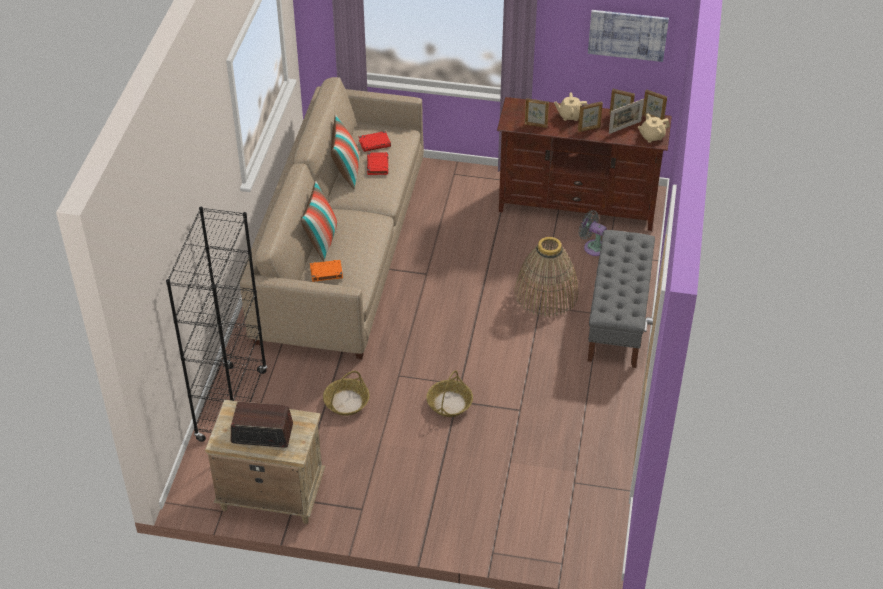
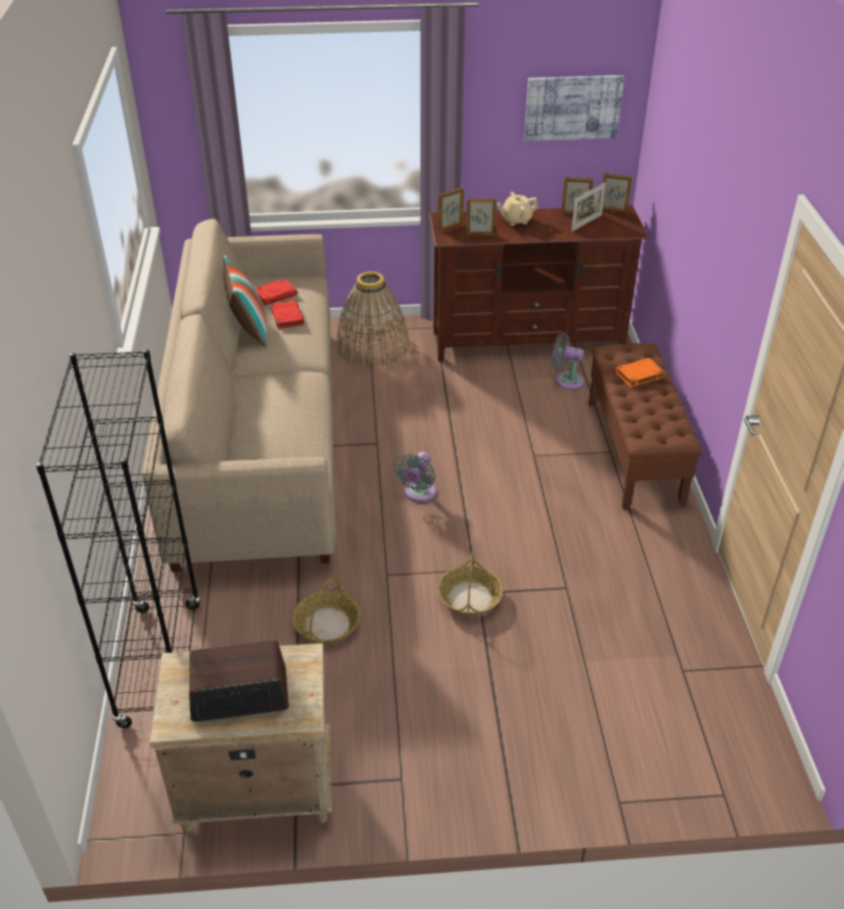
camera: 15 degrees left, 5 degrees down
pillow [301,181,337,261] -> none
orange book [310,260,343,282] -> orange book moved to [615,358,664,387]
basket [514,237,578,317] -> basket moved to [336,271,410,368]
picture frame [578,102,603,132] -> picture frame moved to [437,187,464,231]
grey bench [588,230,655,368] -> brown bench [589,343,702,510]
beige teapot [638,113,670,143] -> none
none -> grey fan [394,451,436,502]

